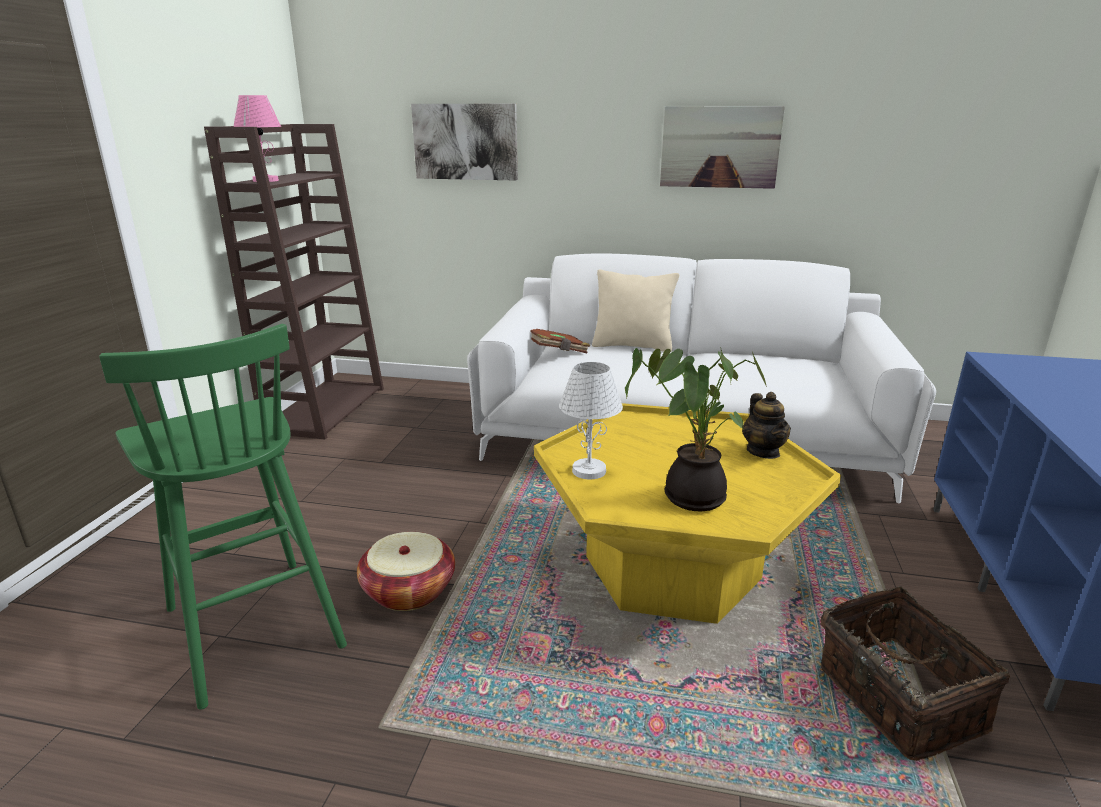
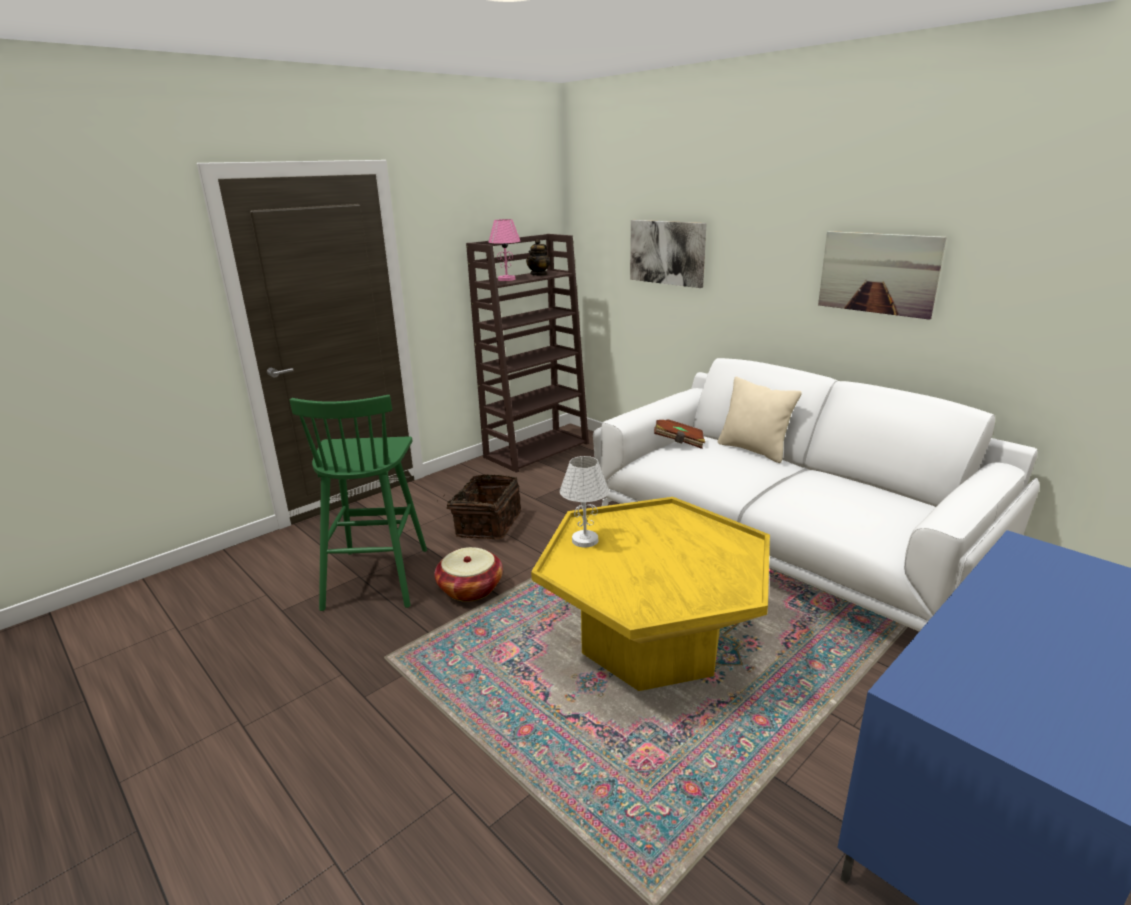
camera: 35 degrees right, 0 degrees up
potted plant [625,348,767,511] -> none
teapot [742,392,791,459] -> teapot moved to [526,239,551,276]
basket [820,586,1010,761] -> basket moved to [437,475,521,540]

